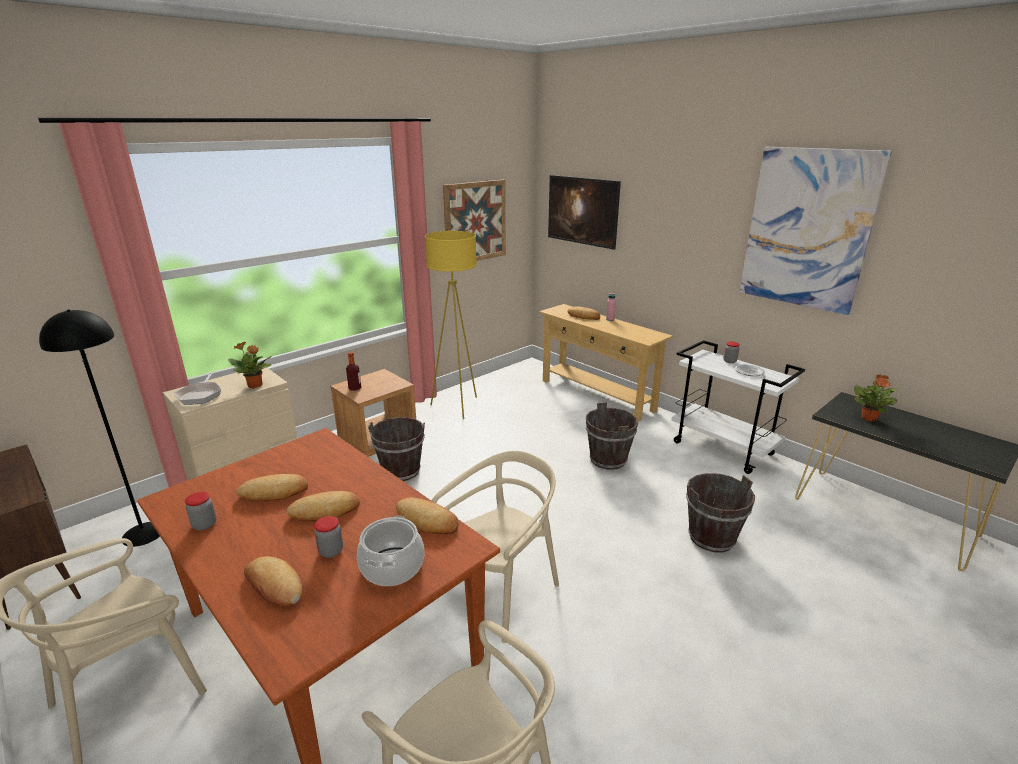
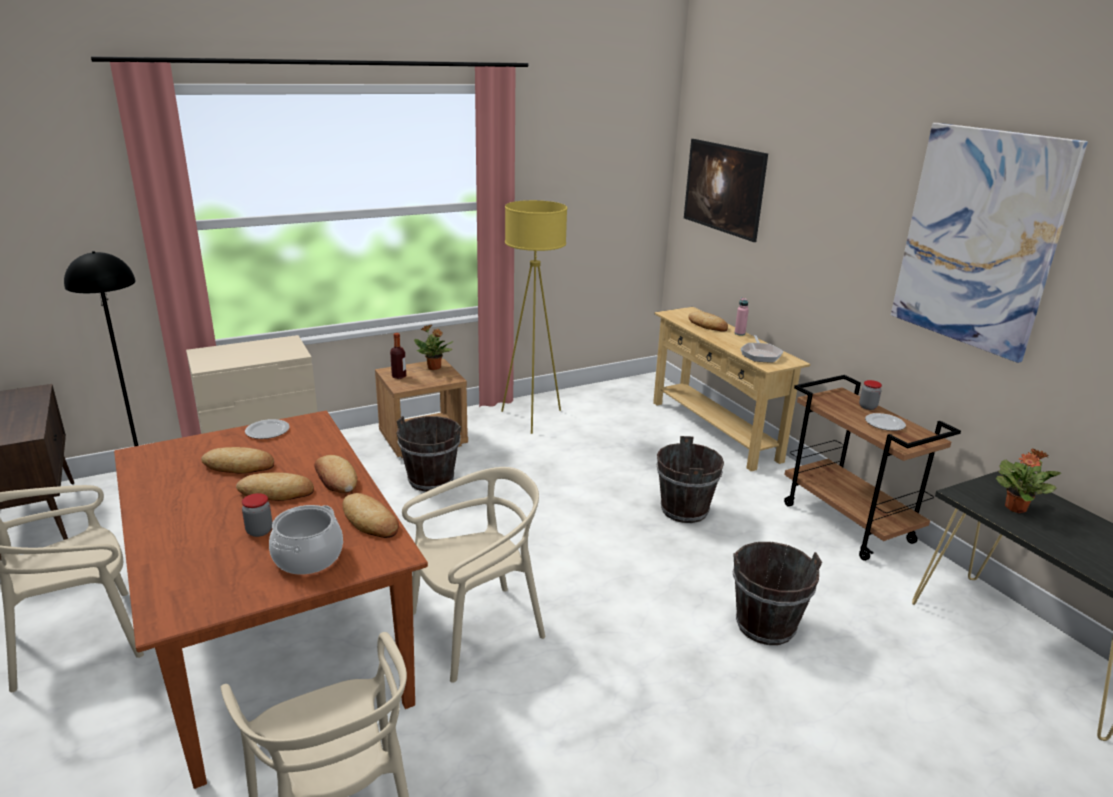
camera: 15 degrees right, 0 degrees up
frying pan [174,373,221,405] -> frying pan moved to [741,335,784,362]
jar [185,492,216,531] -> none
potted plant [228,342,272,388] -> potted plant moved to [414,325,453,370]
bread [244,556,303,606] -> bread moved to [315,455,357,493]
picture [443,180,506,261] -> none
white cart [671,340,805,474] -> brown cart [784,375,961,561]
none -> plate [245,419,290,439]

